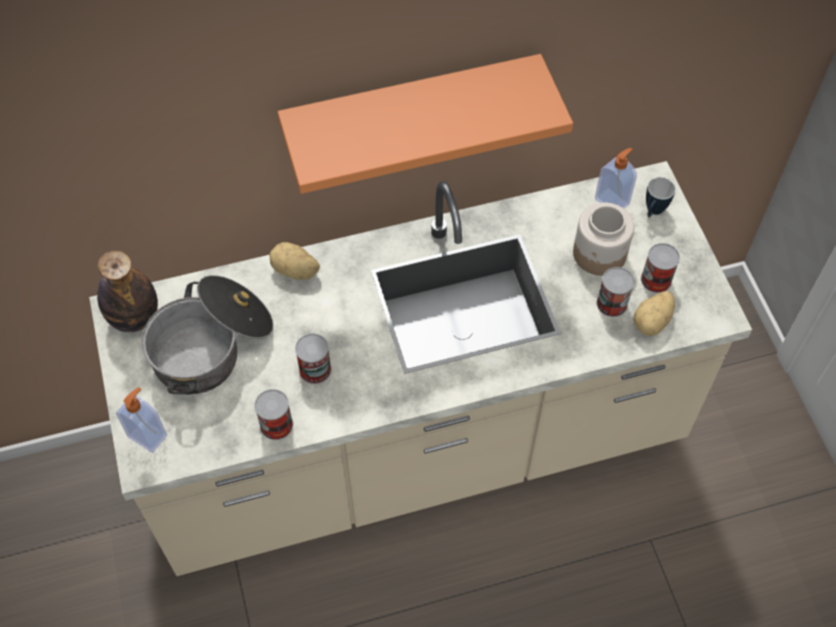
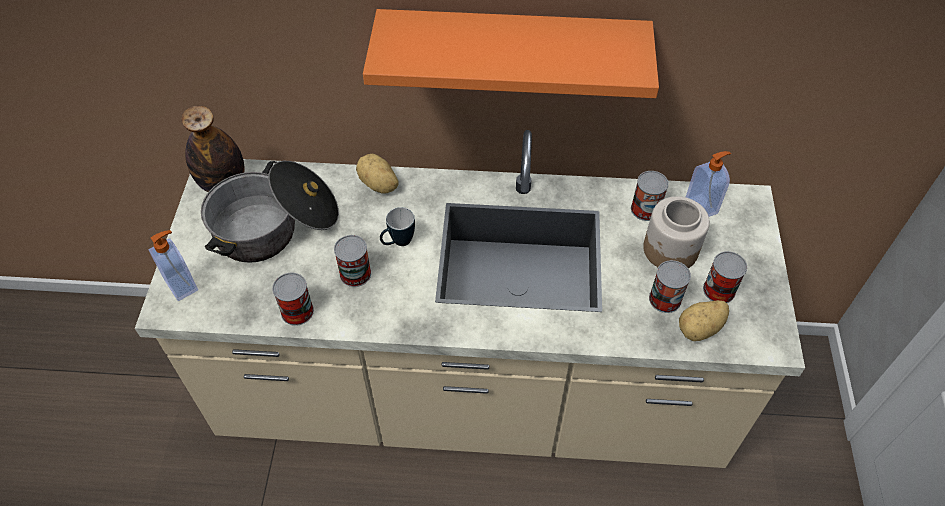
camera: 20 degrees right, 5 degrees down
mug [646,177,675,217] -> mug moved to [380,207,415,246]
none -> can [631,171,669,221]

